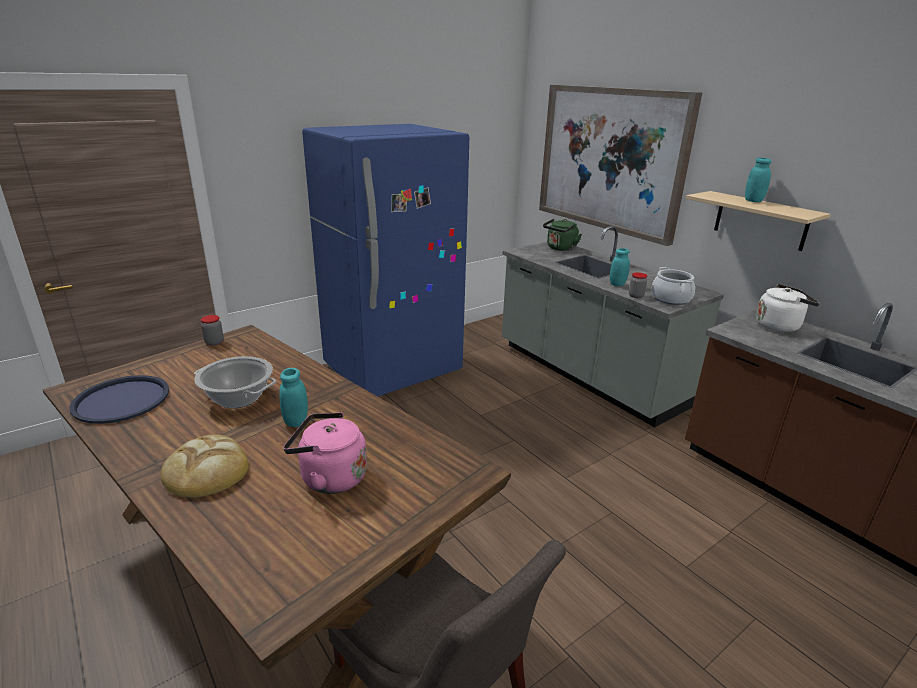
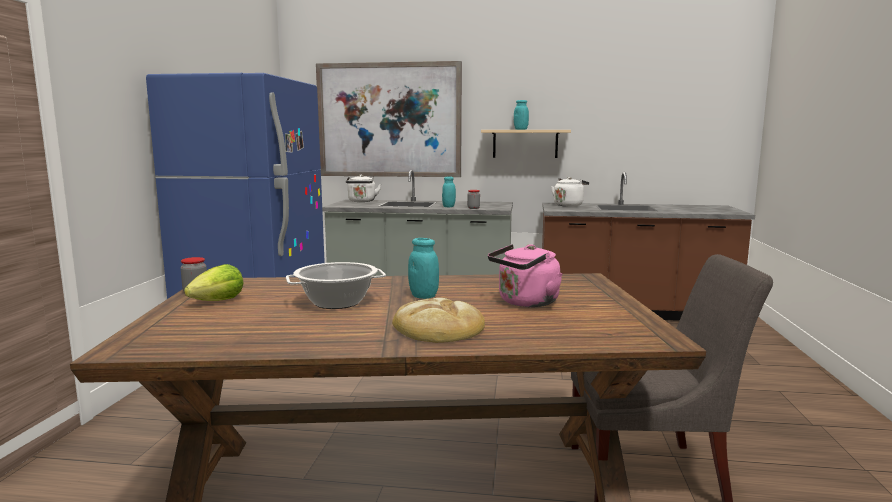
camera: 45 degrees left, 15 degrees down
blue tray [69,375,169,424] -> none
green kettle [543,219,582,251] -> white kettle [346,175,381,202]
cooking pot [651,267,695,305] -> none
none -> lettuce [184,264,243,301]

